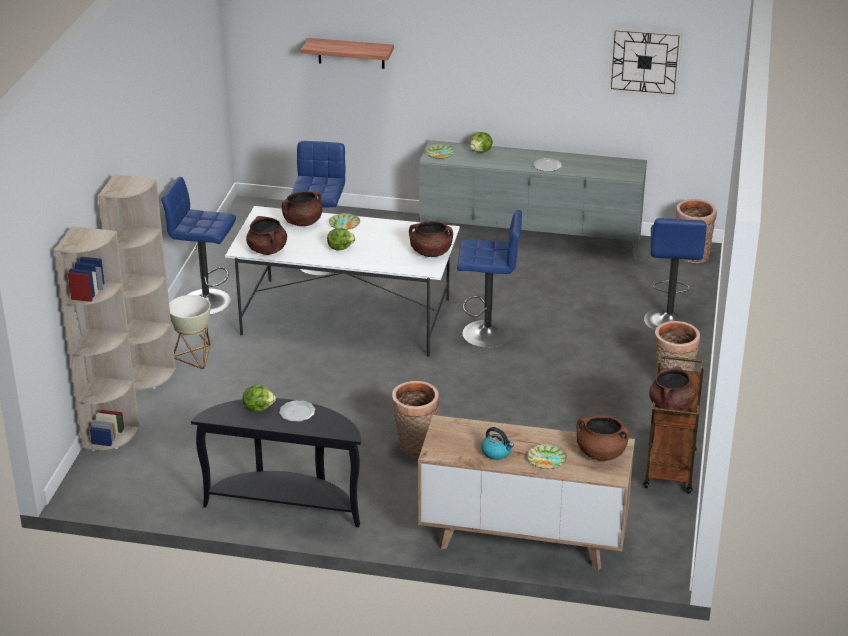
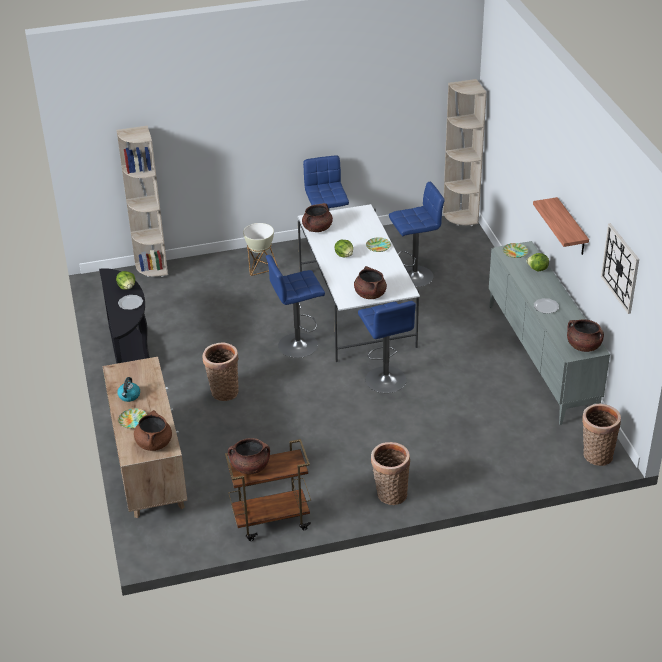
camera: 65 degrees right, 5 degrees up
beige bookcase [98,174,176,390] -> beige bookcase moved to [443,79,487,226]
brown cooking pot [282,191,322,226] -> brown cooking pot moved to [567,319,604,352]
shelf [301,38,394,69] -> shelf moved to [533,197,589,255]
blue stool [644,218,707,330] -> blue stool moved to [266,255,325,358]

